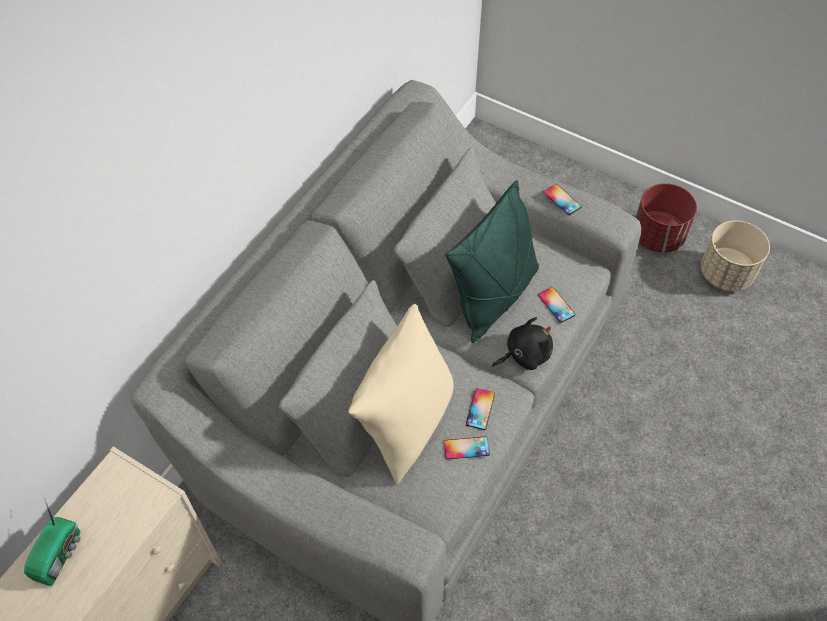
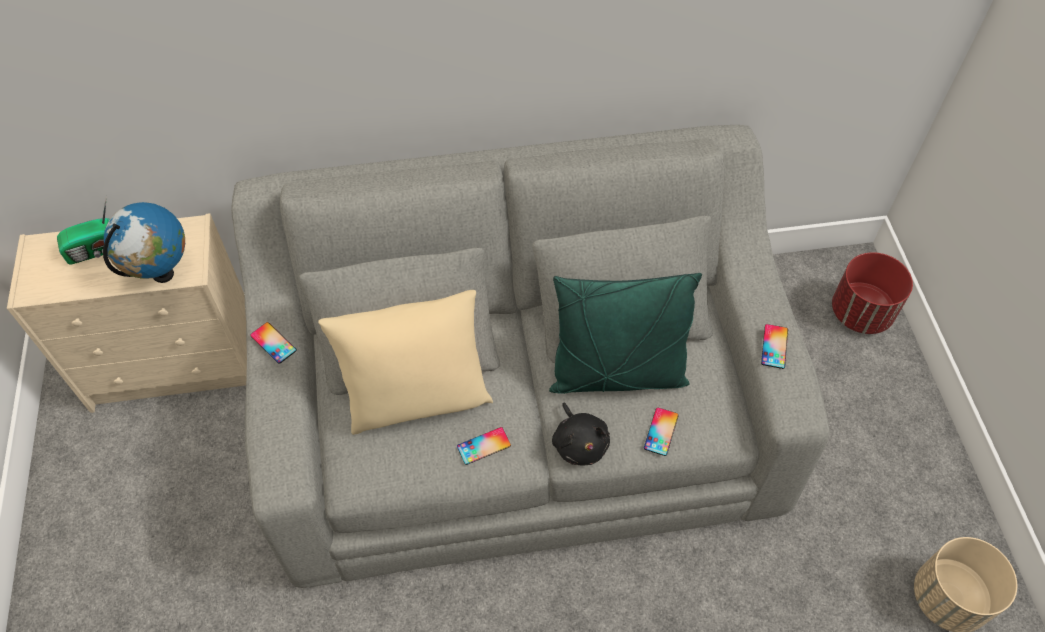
camera: 50 degrees right, 0 degrees up
phone [444,436,490,459] -> phone moved to [250,322,297,364]
black plush toy [492,317,553,370] -> black plush toy turned 45 degrees clockwise [552,402,610,465]
red planter [635,183,697,253] -> red planter moved to [832,252,913,334]
none -> globe [103,202,185,283]

